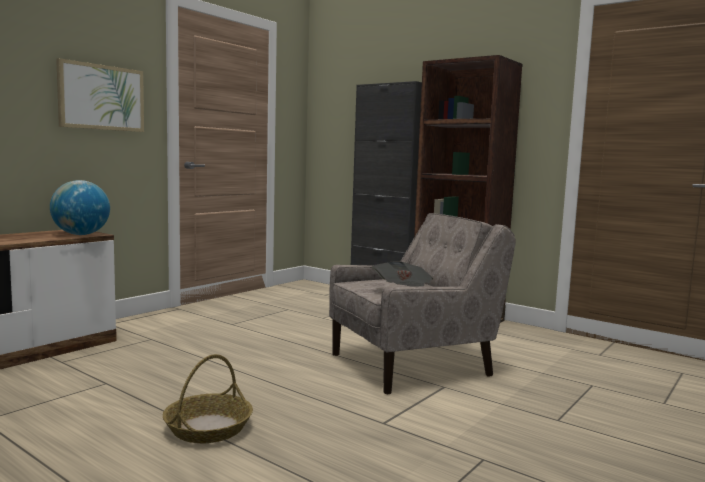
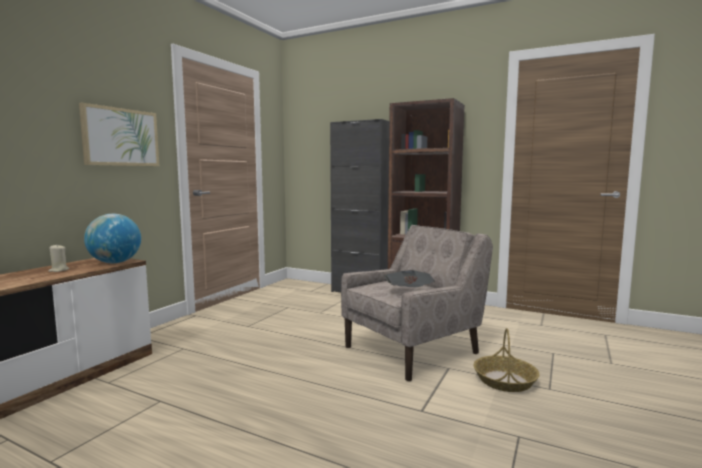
camera: 10 degrees left, 0 degrees up
basket [163,354,253,443] -> basket moved to [474,328,540,392]
none -> beige candle [49,244,69,272]

